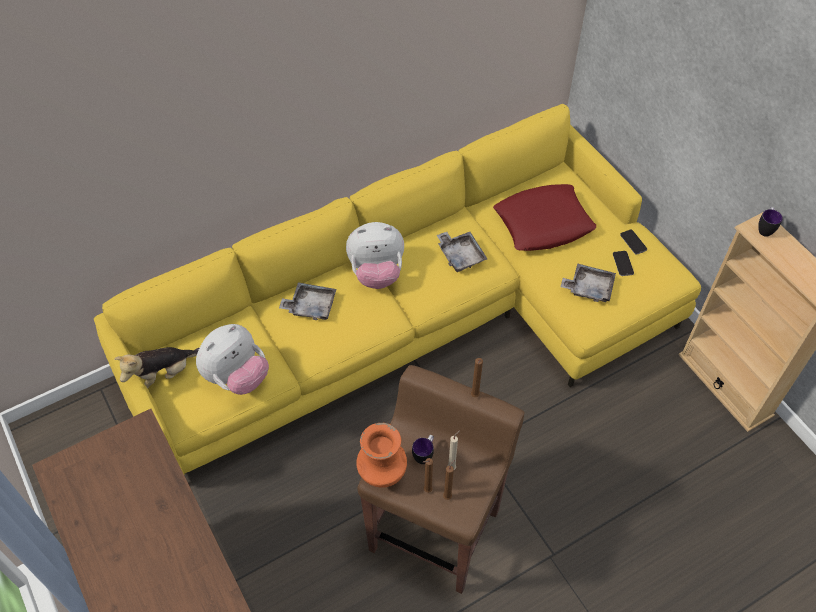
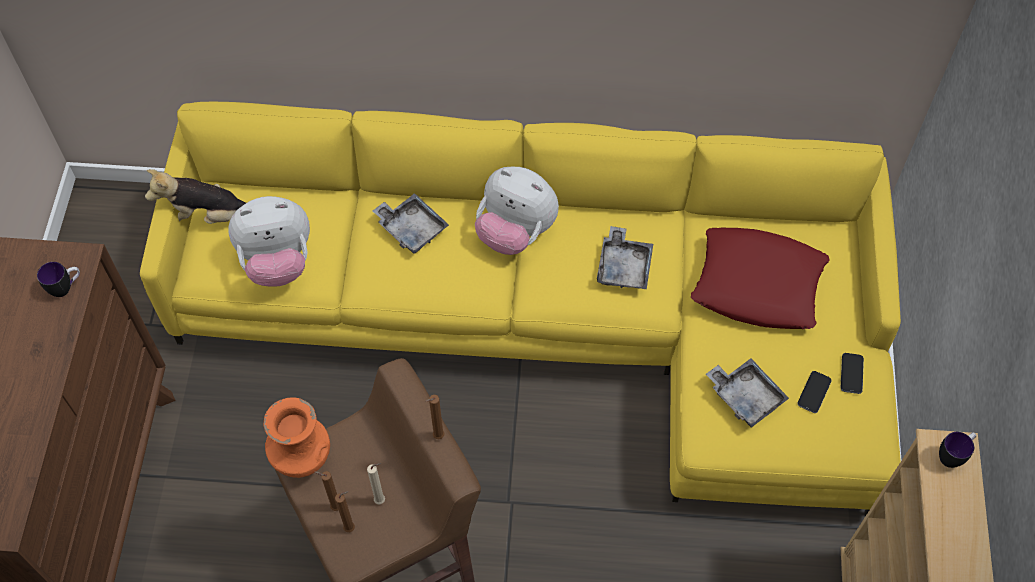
camera: 35 degrees right, 5 degrees up
mug [412,435,434,464] -> mug moved to [37,262,80,297]

